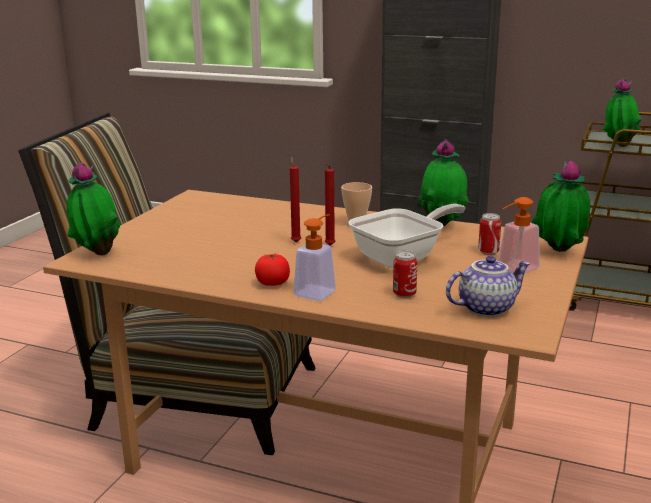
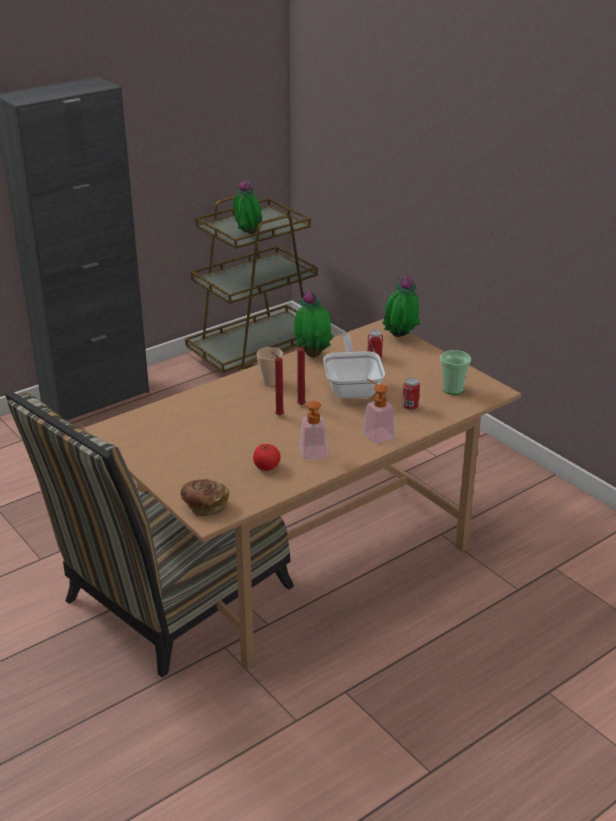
camera: 60 degrees left, 10 degrees up
potted plant [67,162,121,255] -> bread [180,479,229,516]
tomato [255,253,290,286] -> tomato moved to [253,444,281,471]
teapot [446,256,531,317] -> cup [440,350,471,395]
soap dispenser [498,197,540,274] -> soap dispenser moved to [300,401,328,460]

